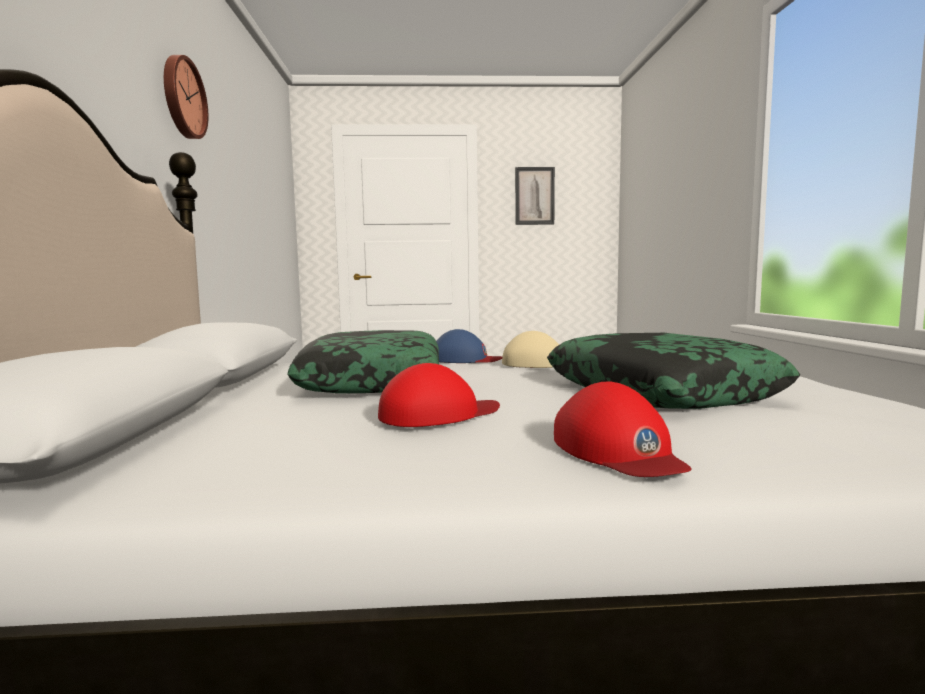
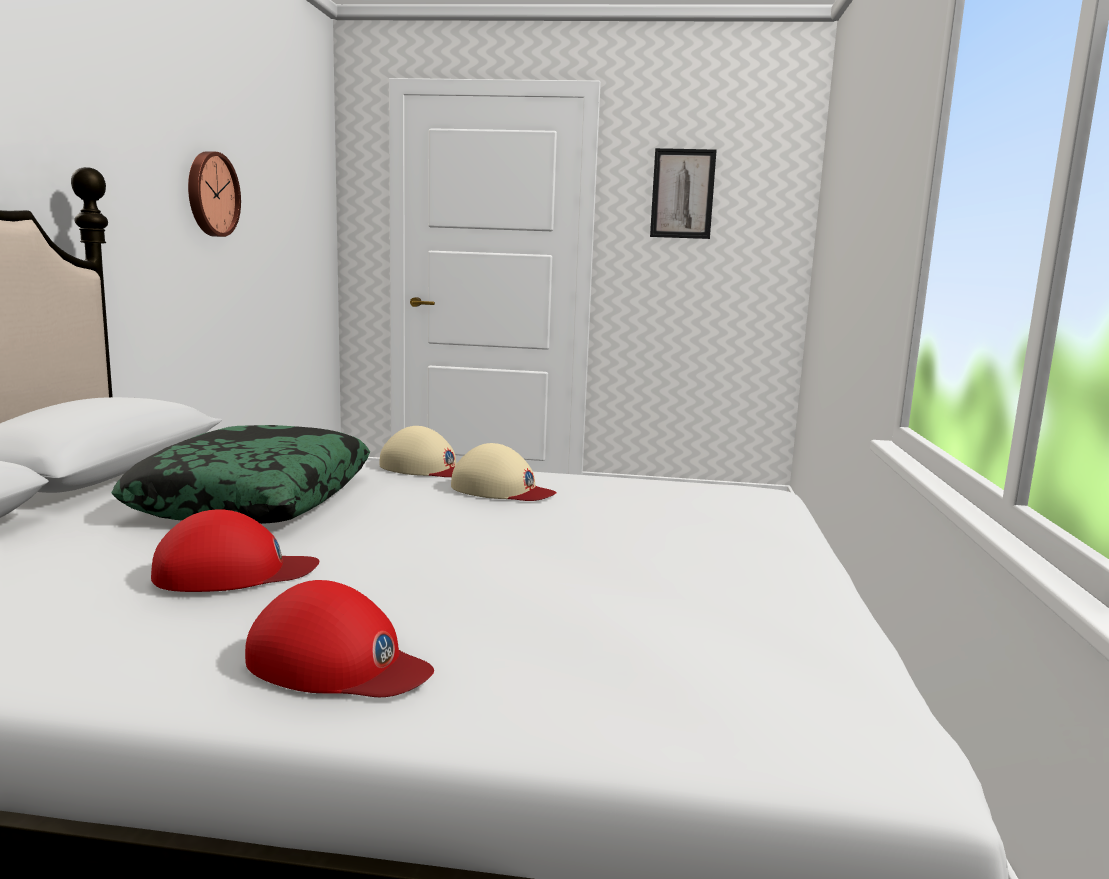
camera: 10 degrees right, 5 degrees up
wall clock [164,55,208,139] -> wall clock moved to [188,151,241,237]
blue cap [436,329,503,363] -> beige cap [379,426,456,477]
pillow [547,333,800,409] -> none
red cap [554,382,692,477] -> red cap turned 60 degrees counterclockwise [245,580,434,697]

